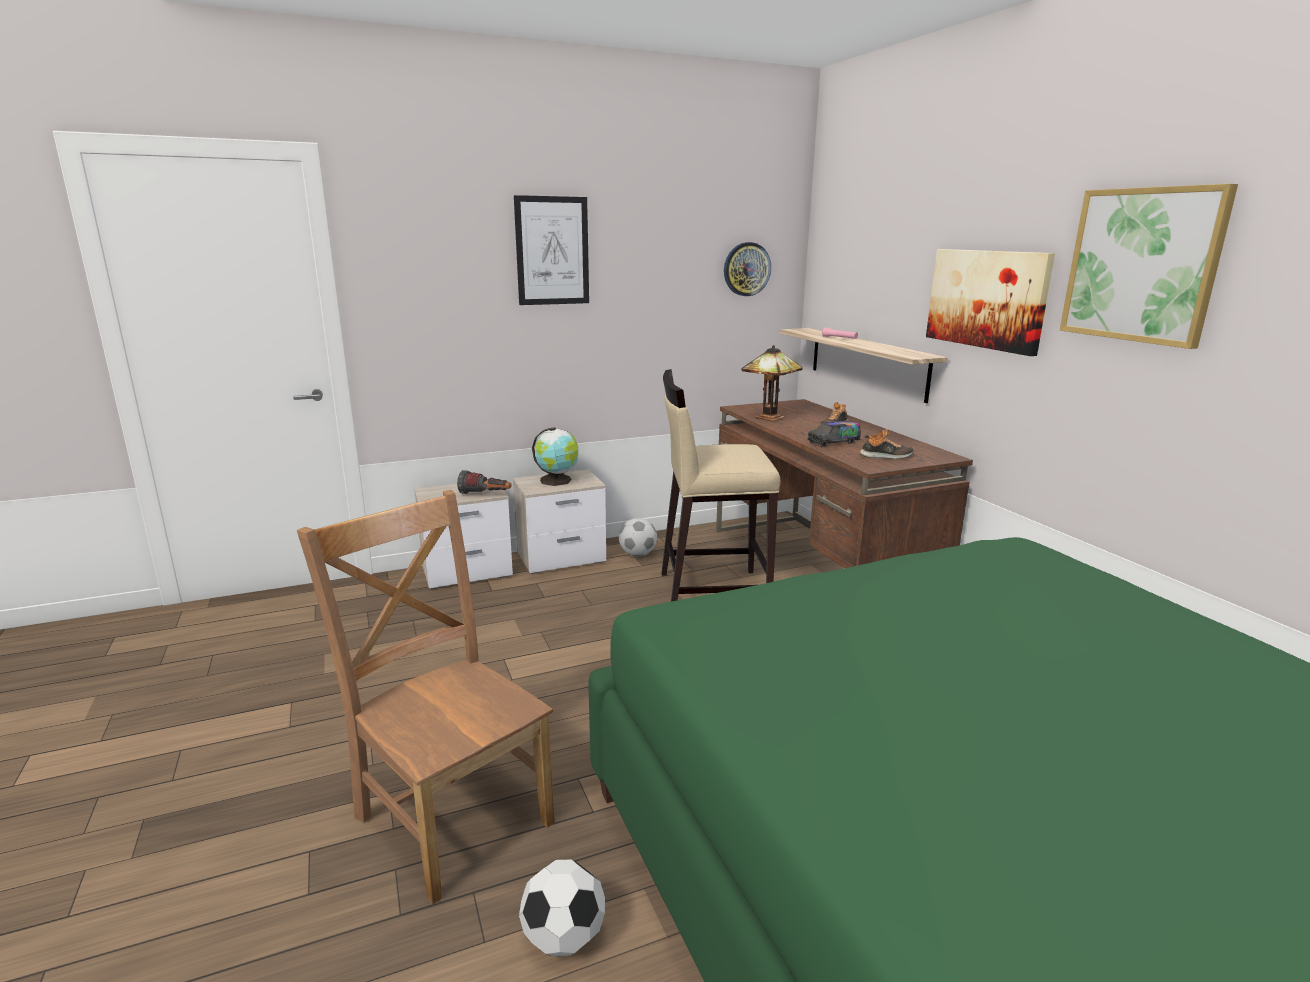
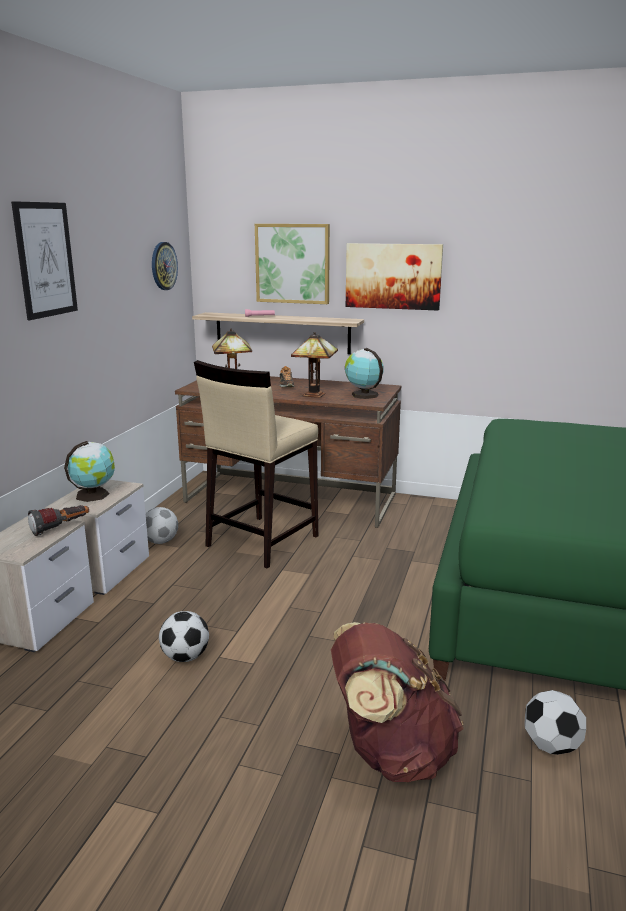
camera: 50 degrees left, 0 degrees up
brown chair [297,490,555,905] -> brown backpack [331,622,464,782]
toy truck [808,420,861,447] -> table lamp [291,332,338,398]
shoe [859,429,914,459] -> globe [345,348,383,399]
picture [1060,184,1238,349] -> picture moved to [255,224,330,304]
none -> football [159,611,209,662]

